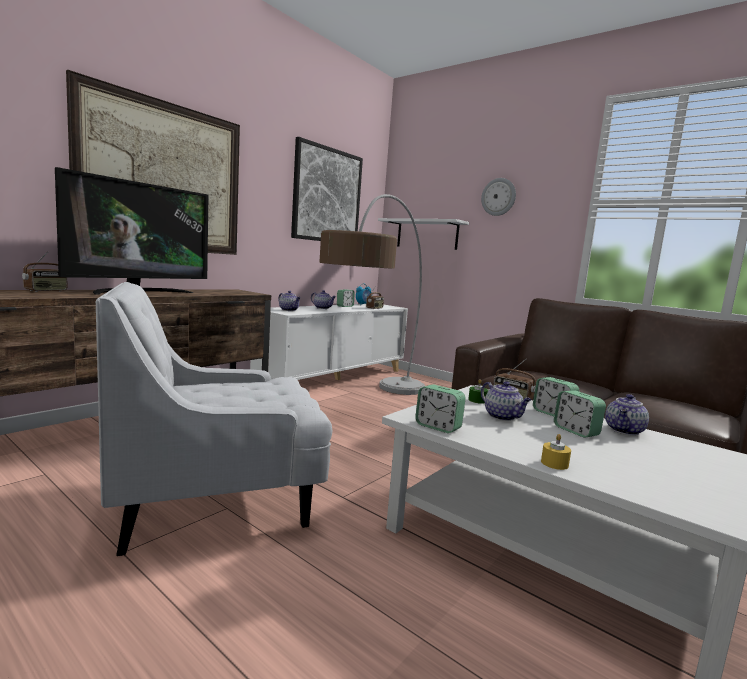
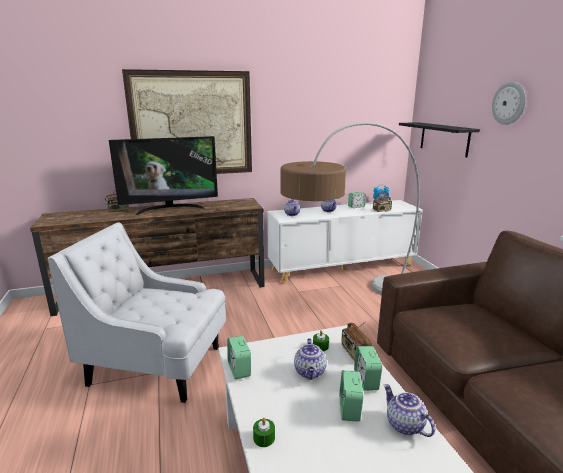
camera: 35 degrees right, 10 degrees up
picture [291,137,363,241] -> none
white shelf [378,218,469,250] -> black shelf [399,122,480,157]
yellow candle [541,434,571,470] -> green candle [253,417,275,447]
teapot [605,394,649,436] -> teapot turned 75 degrees clockwise [384,384,435,437]

